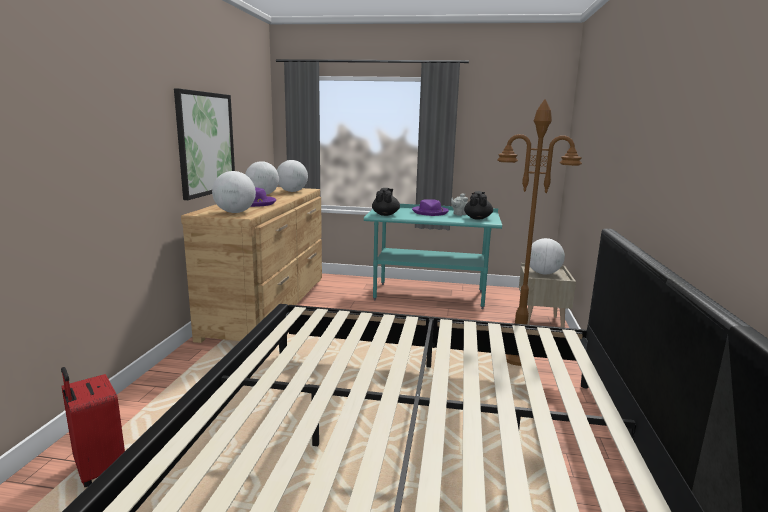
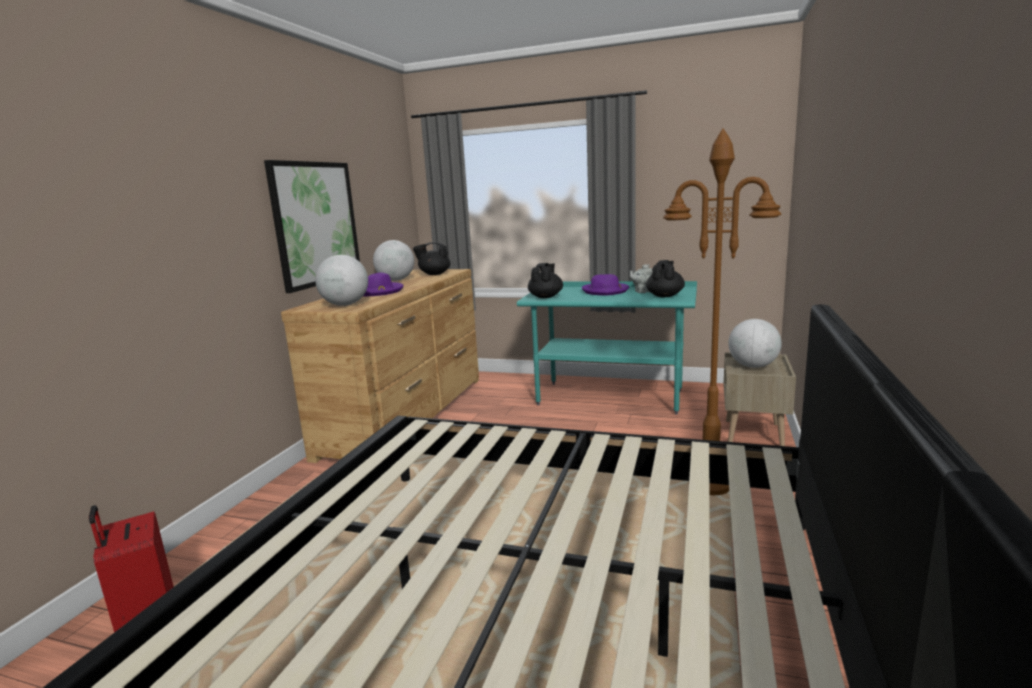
camera: 10 degrees right, 0 degrees up
globe [277,160,308,192] -> black teapot [413,242,451,275]

